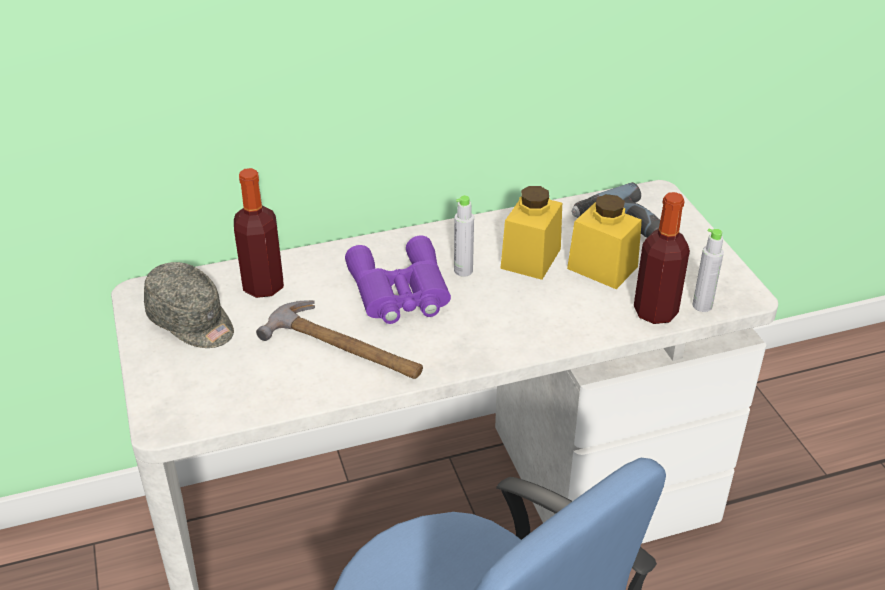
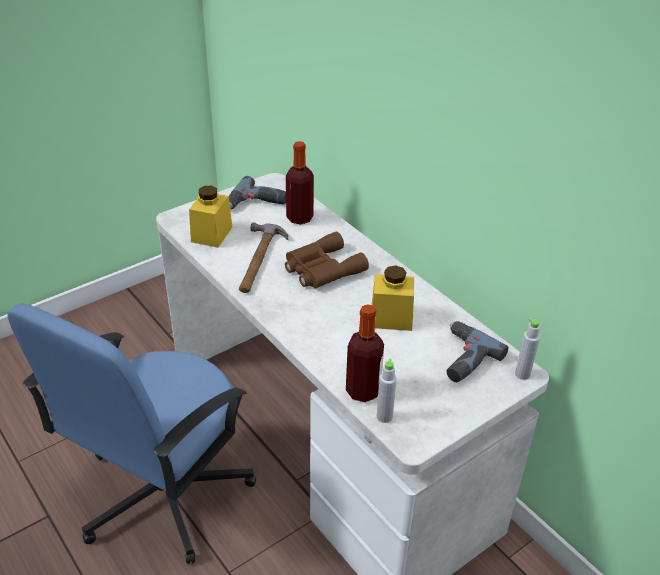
camera: 70 degrees right, 0 degrees up
grey cap [144,262,234,348] -> power drill [229,176,286,209]
purple binoculars [345,235,451,324] -> brown binoculars [285,232,369,288]
grey bottle [454,195,474,277] -> grey bottle moved to [515,318,540,380]
yellow jar [567,194,642,289] -> yellow jar moved to [189,186,232,248]

